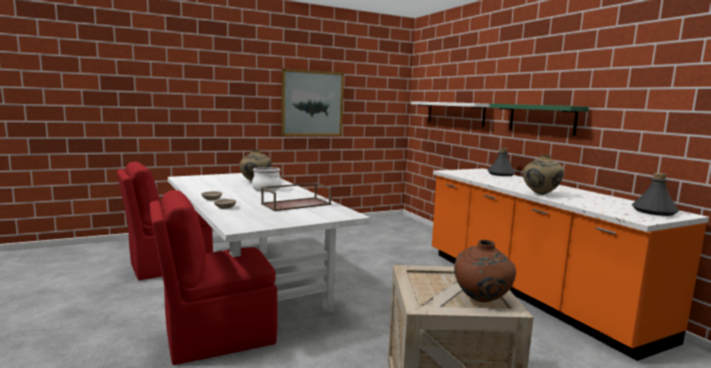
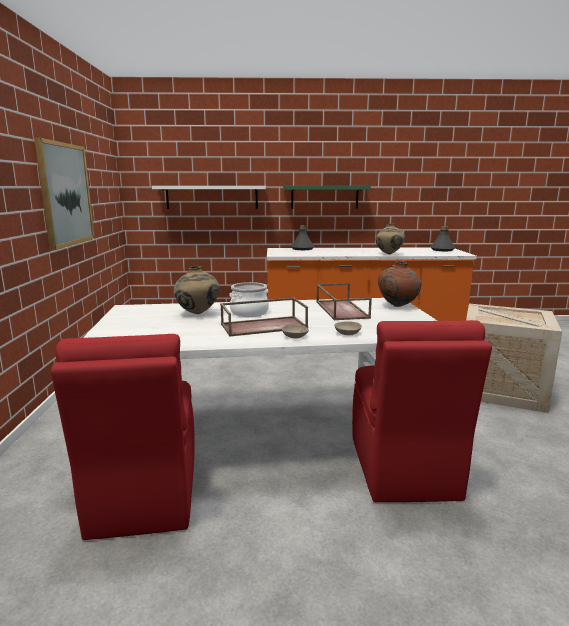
camera: 65 degrees left, 5 degrees up
brown vase [454,240,516,302] -> brown vase moved to [378,261,422,307]
none -> brown tray [220,297,308,337]

